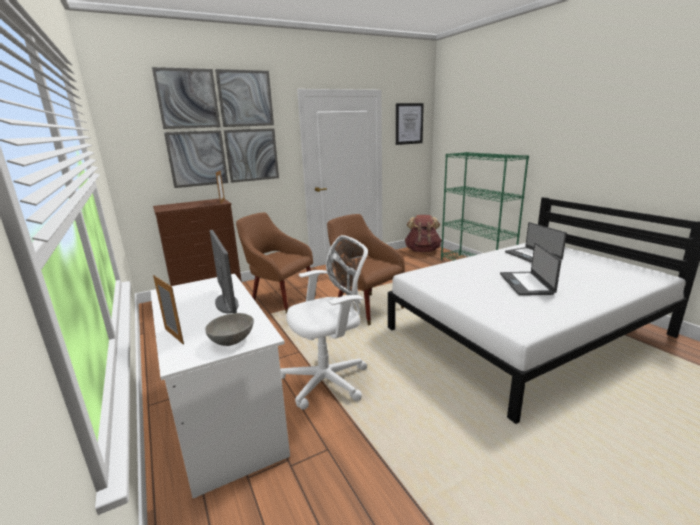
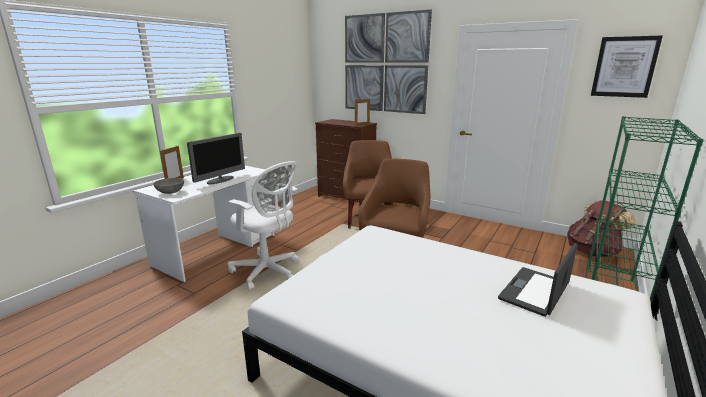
camera: 60 degrees right, 0 degrees up
laptop [500,243,561,295] -> none

